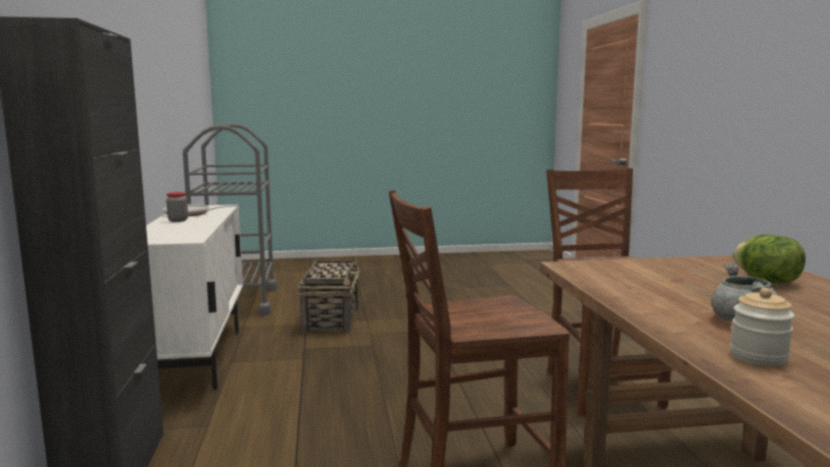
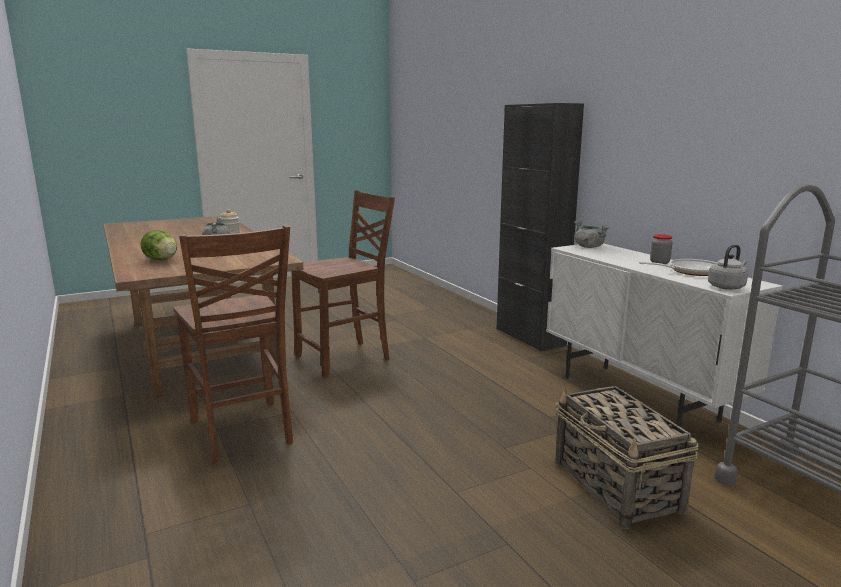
camera: 160 degrees right, 5 degrees up
none -> grey cooking pot [574,220,609,248]
none -> grey kettle [708,245,748,290]

